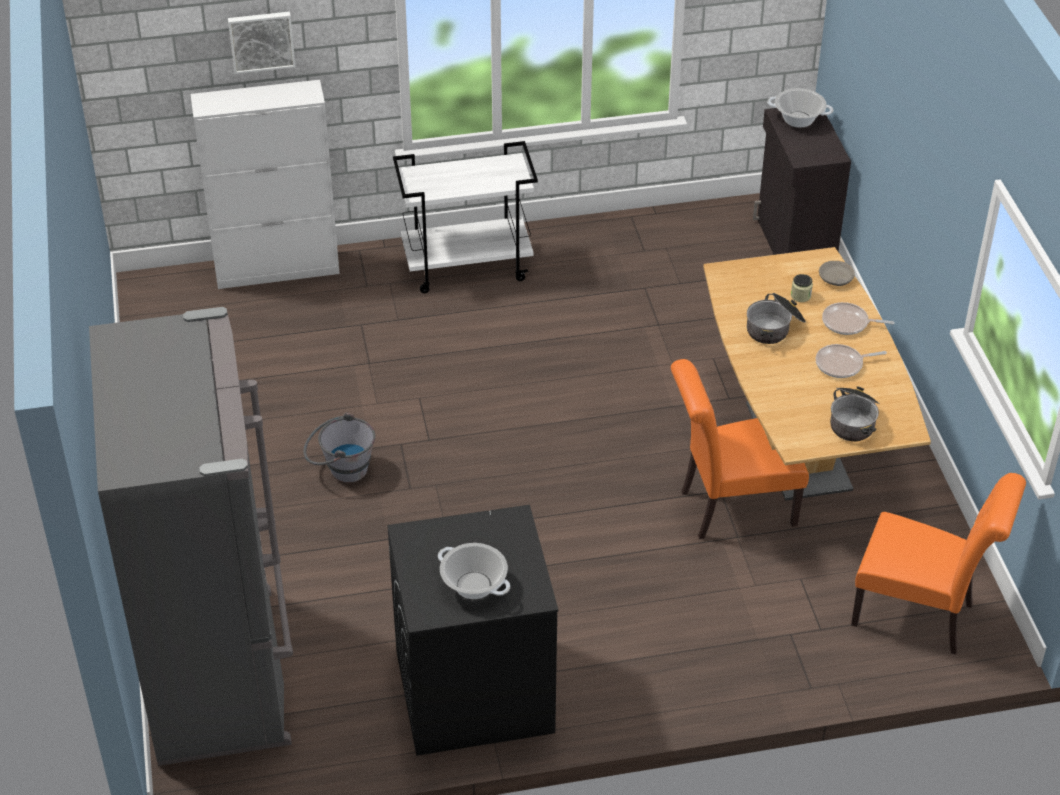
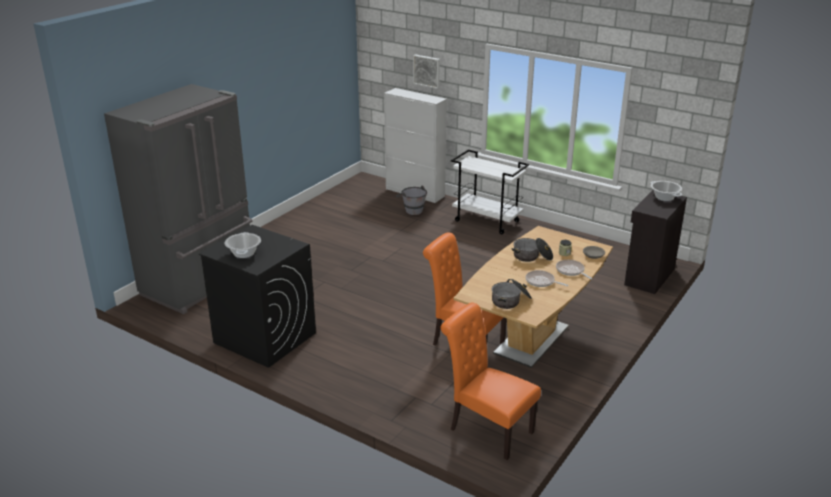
camera: 45 degrees right, 15 degrees down
grey bucket [303,413,375,483] -> grey bucket moved to [396,185,427,215]
orange chair [851,473,1026,655] -> orange chair turned 150 degrees clockwise [441,303,541,460]

